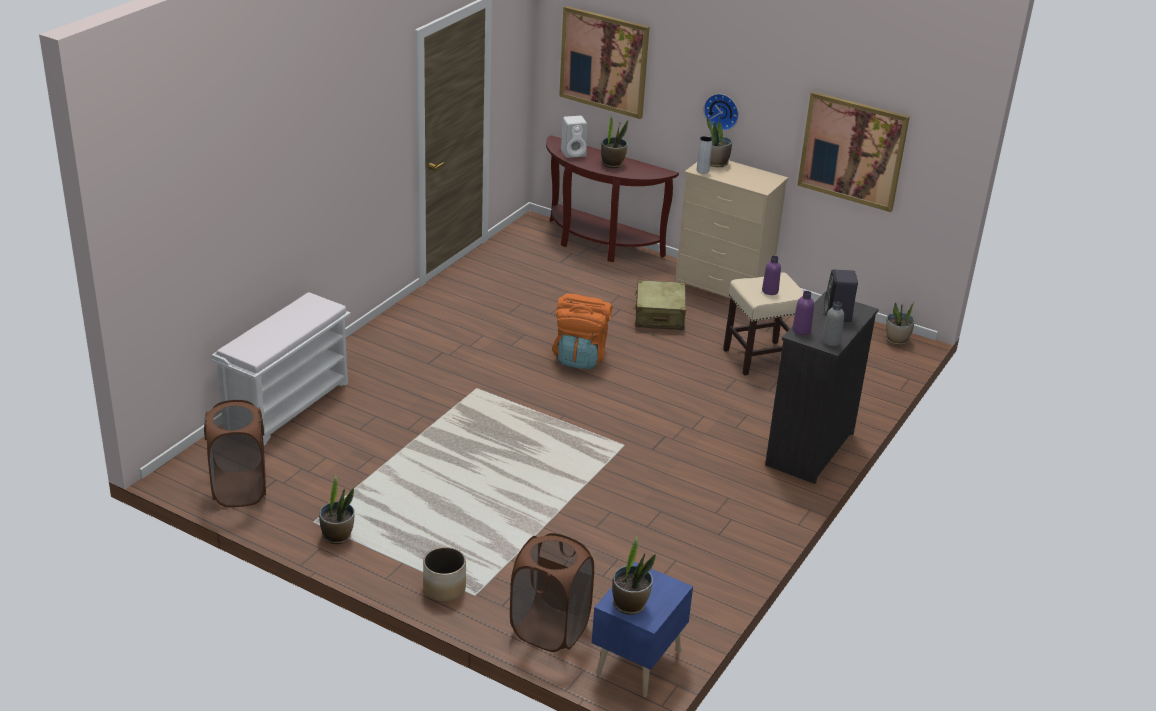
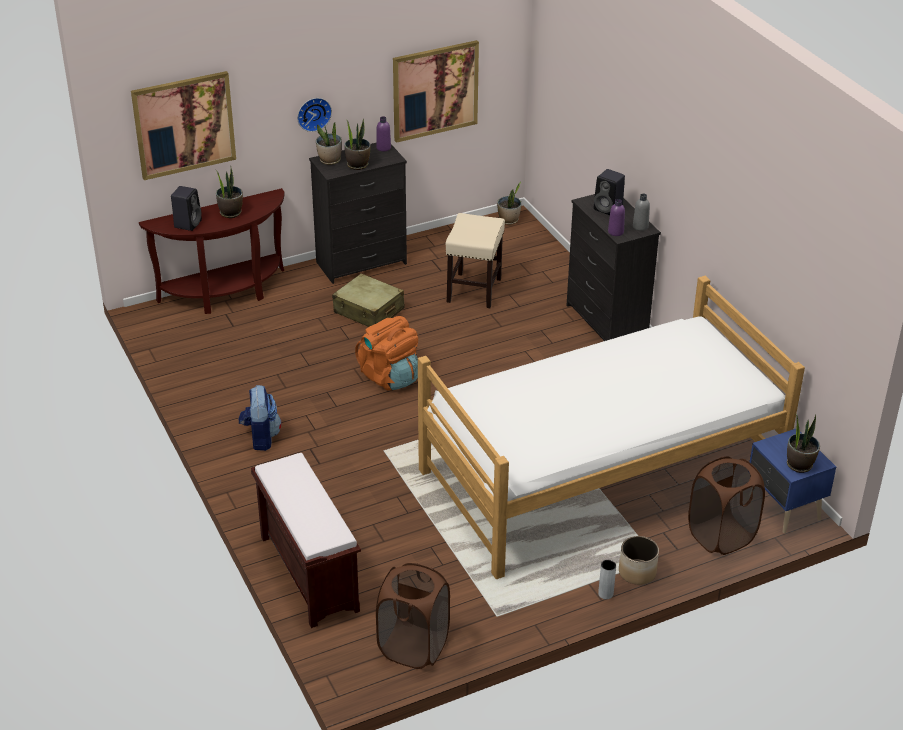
camera: 55 degrees left, 5 degrees up
white bench [212,292,351,446] -> brown bench [251,453,361,628]
potted plant [319,476,355,544] -> potted plant moved to [344,119,371,170]
white speaker [561,116,587,158] -> black speaker [171,186,202,231]
beige dresser [675,160,788,298] -> black dresser [309,143,407,284]
grey vase [697,136,713,173] -> grey vase moved to [598,560,616,599]
purple bottle [762,256,781,295] -> purple bottle moved to [376,116,391,151]
none -> backpack [239,385,282,451]
none -> bed [418,276,805,579]

